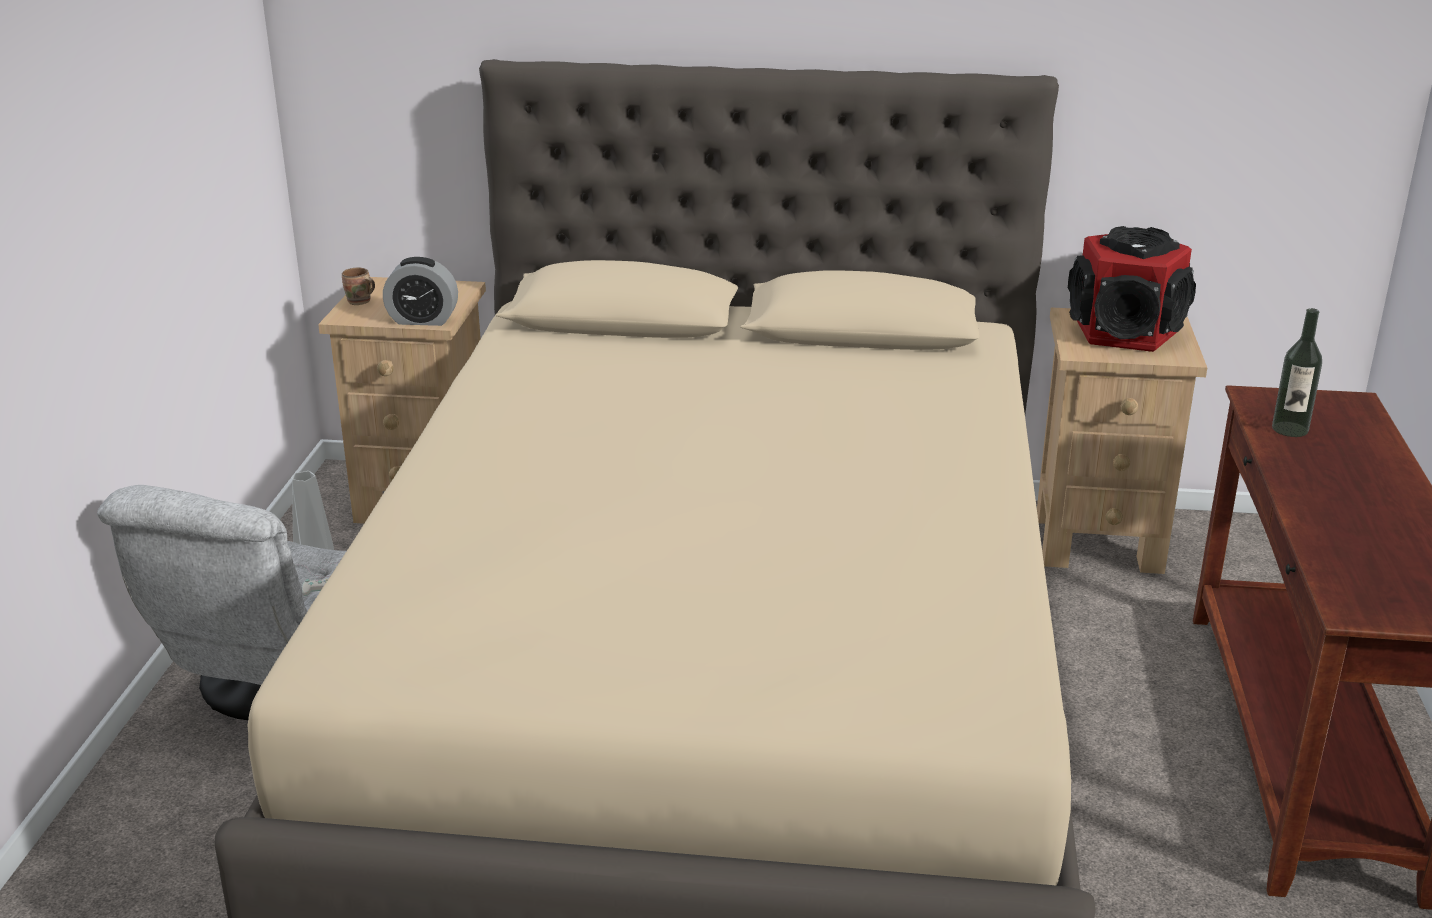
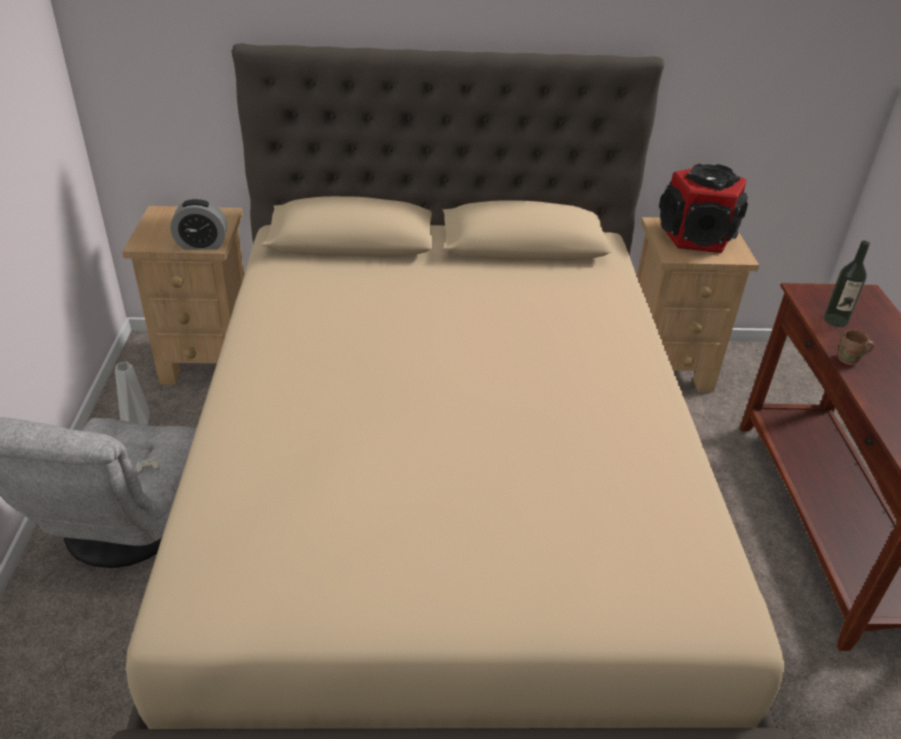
camera: 10 degrees left, 10 degrees up
brown mug [342,267,375,305] -> brown mug moved to [838,330,874,365]

